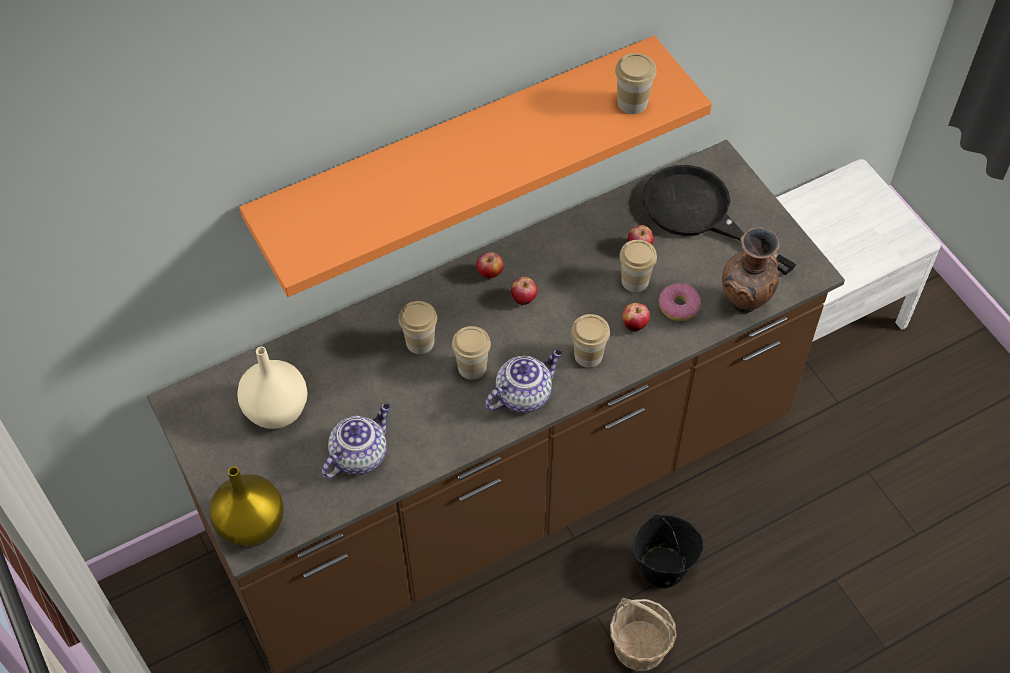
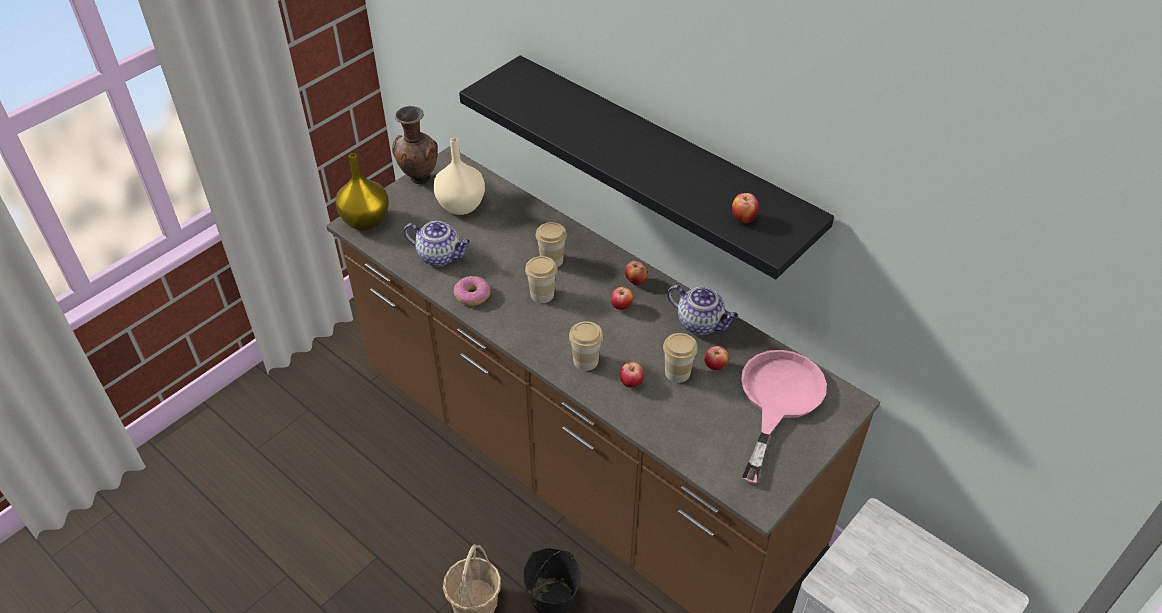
camera: 70 degrees right, 10 degrees down
orange shelf [239,36,712,297] -> black shelf [459,55,834,279]
teapot [485,349,562,413] -> teapot moved to [667,285,738,335]
cup [615,53,657,114] -> apple [732,193,759,223]
black frying pan [642,165,796,275] -> pink frying pan [741,350,827,484]
donut [658,283,701,321] -> donut moved to [454,276,490,306]
brown vase [722,228,780,313] -> brown vase moved to [392,106,438,184]

